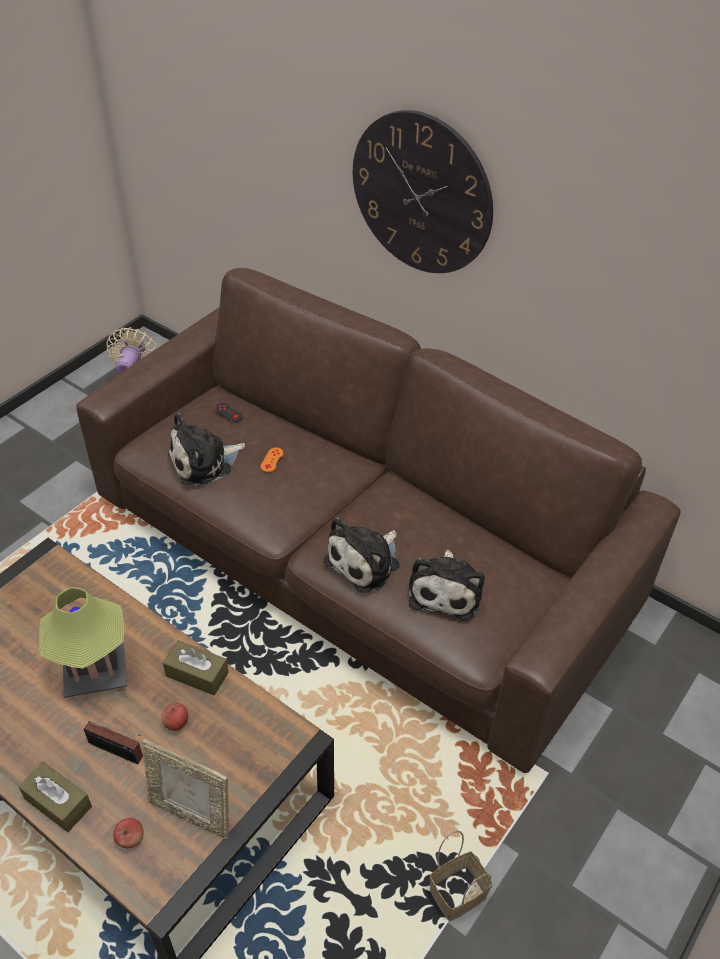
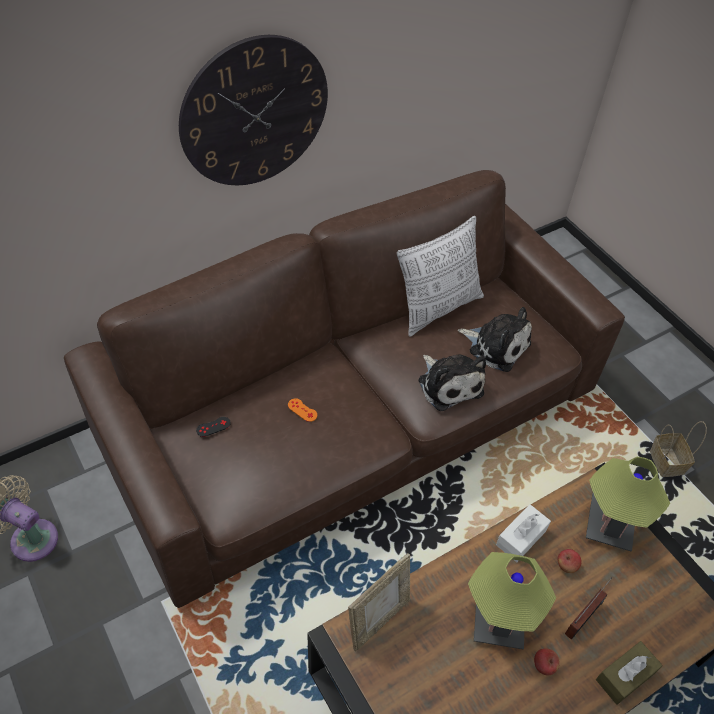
camera: 70 degrees left, 5 degrees up
apple [113,818,144,848] -> apple moved to [534,648,560,676]
picture frame [142,739,229,840] -> picture frame moved to [348,553,410,652]
brown tissue box [163,640,229,695] -> white tissue box [496,504,551,562]
plush toy [168,413,245,486] -> none
none -> pillow [397,216,484,337]
none -> table lamp [586,457,670,552]

